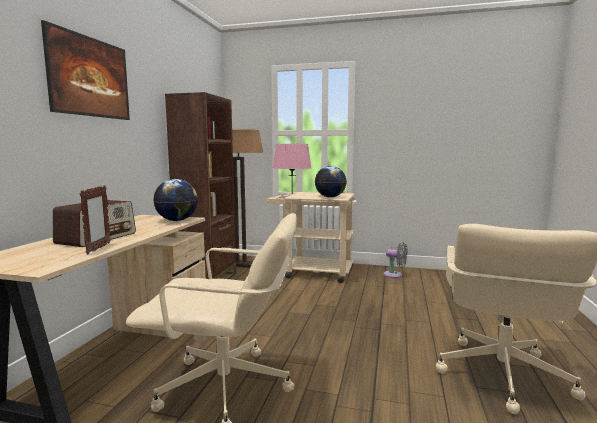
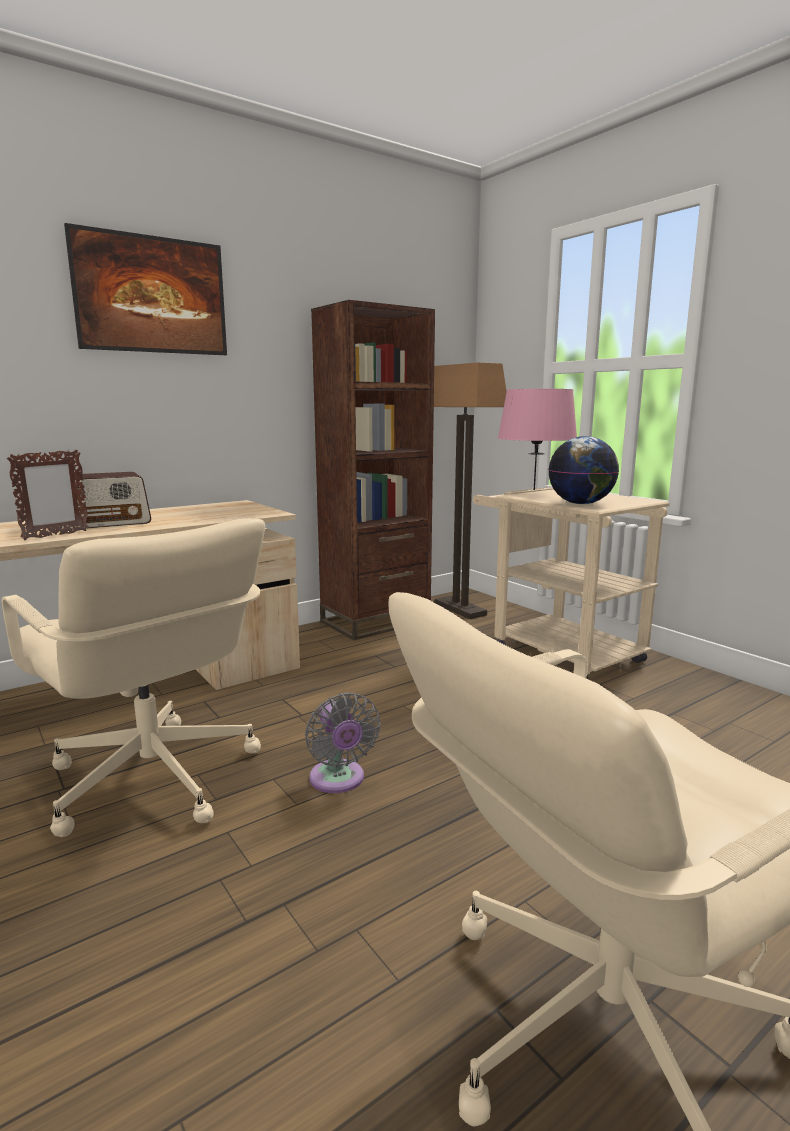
camera: 40 degrees right, 5 degrees up
globe [153,179,198,221] -> none
grey fan [383,242,408,278] -> grey fan moved to [305,692,380,793]

